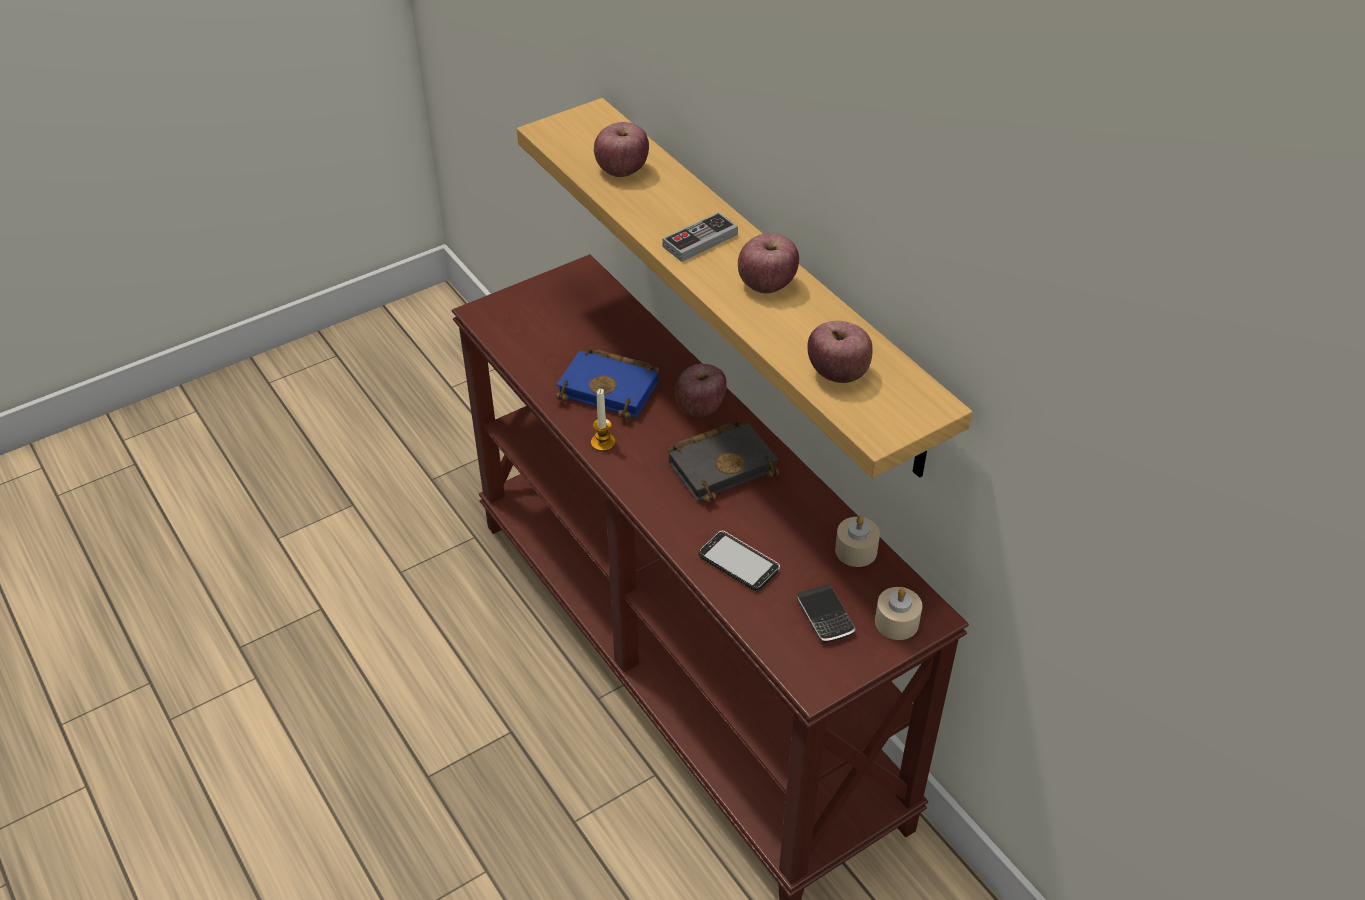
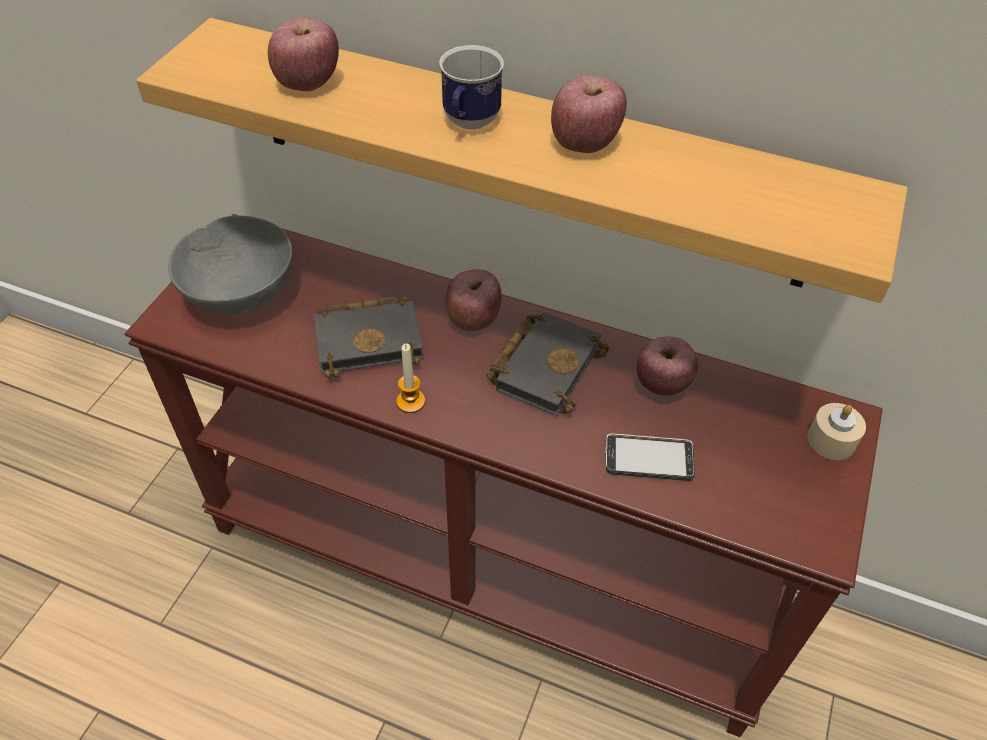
camera: 35 degrees left, 5 degrees up
blue book [556,348,659,419] -> black book [314,296,423,378]
game controller [662,212,738,262] -> mug [439,45,504,129]
phone [796,584,856,643] -> none
apple [807,321,873,383] -> apple moved to [637,337,698,396]
beige candle [835,516,880,567] -> none
none -> grey bowl [168,216,293,314]

